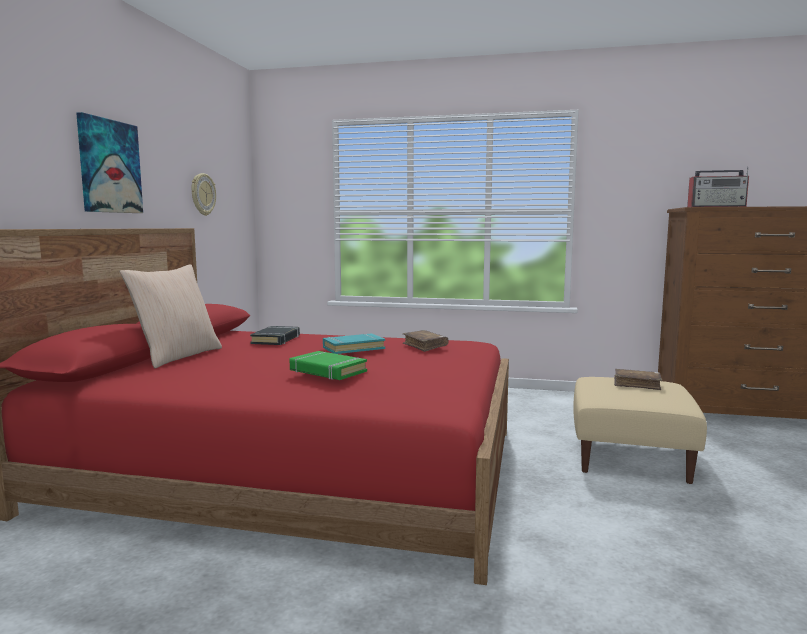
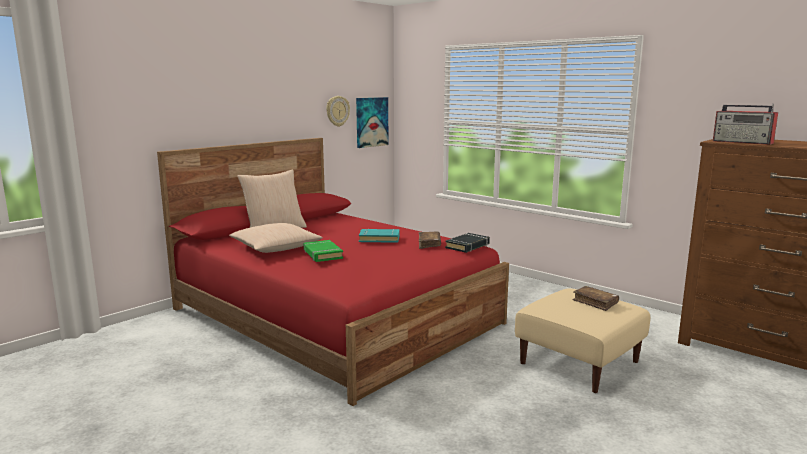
camera: 30 degrees right, 5 degrees up
picture [76,112,143,213] -> picture moved to [356,97,388,148]
black book [250,326,300,345] -> black book moved to [445,233,490,253]
none -> beige pillow [229,223,323,253]

